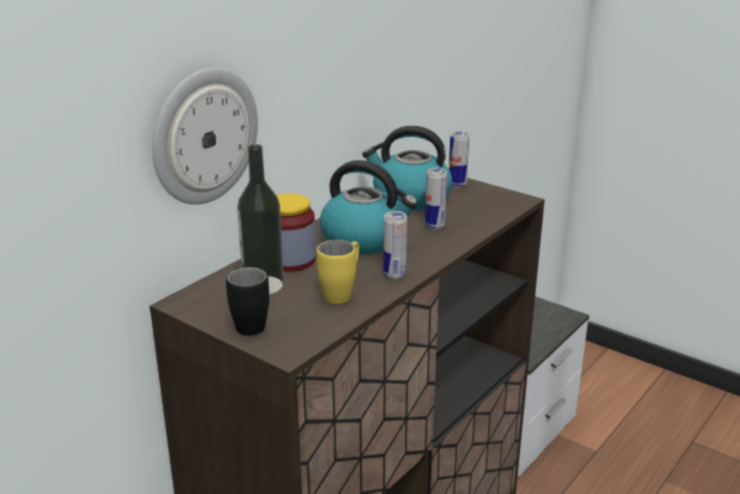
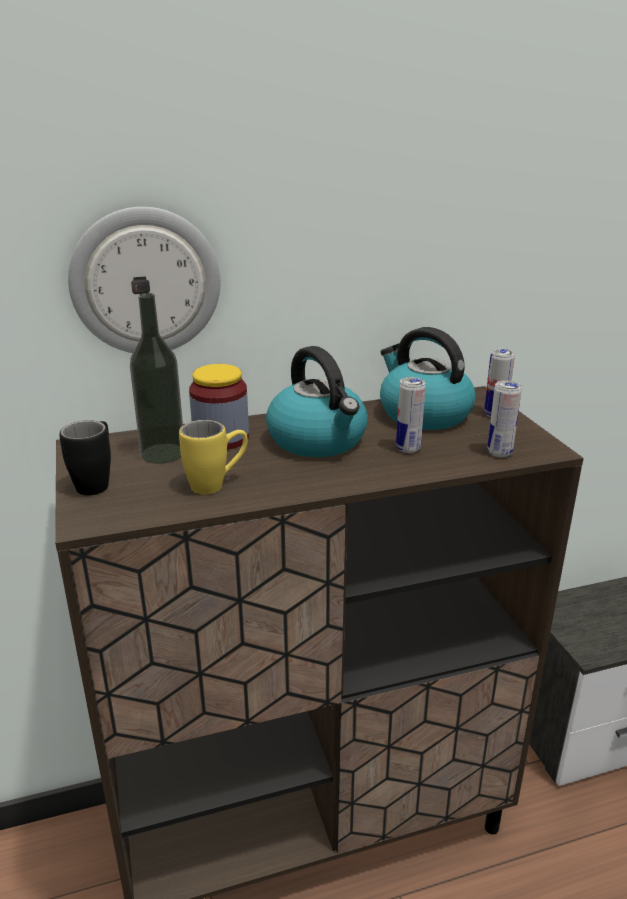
camera: 35 degrees right, 0 degrees up
can [383,211,407,279] -> can moved to [487,381,522,458]

